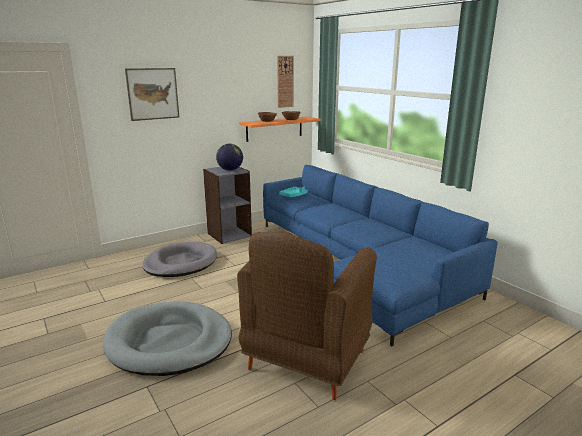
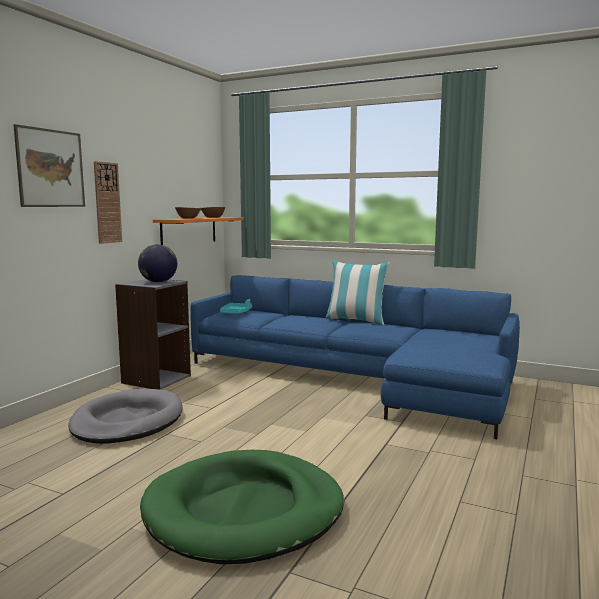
camera: 30 degrees left, 10 degrees down
grey dog bed [103,301,232,376] -> green dog bed [140,450,344,564]
brown armchair [237,232,377,400] -> none
wall clock [277,56,294,108] -> wall clock moved to [94,161,122,244]
none -> pillow [325,260,390,325]

